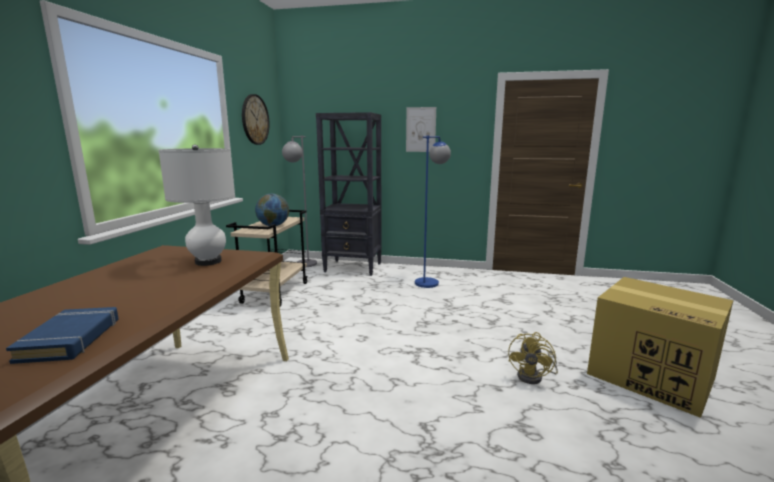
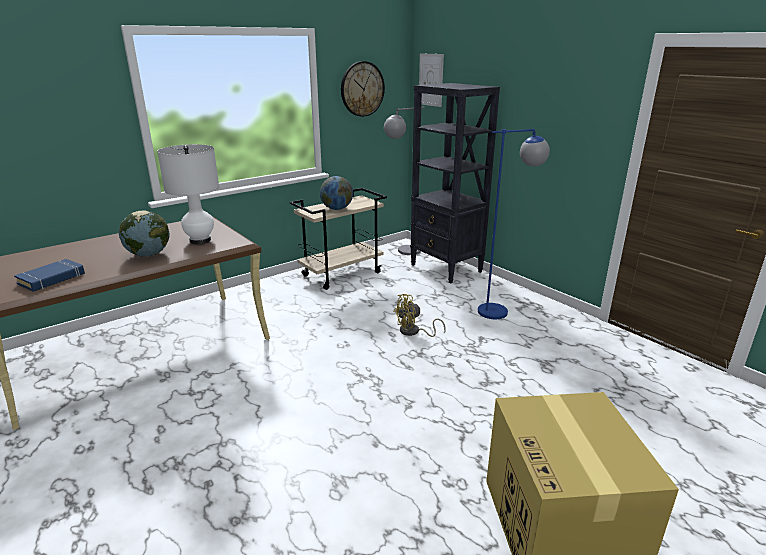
camera: 40 degrees right, 10 degrees up
picture [406,107,436,152] -> picture moved to [419,53,444,107]
yellow fan [508,332,558,384] -> yellow fan moved to [393,294,446,337]
none -> globe [119,210,170,257]

